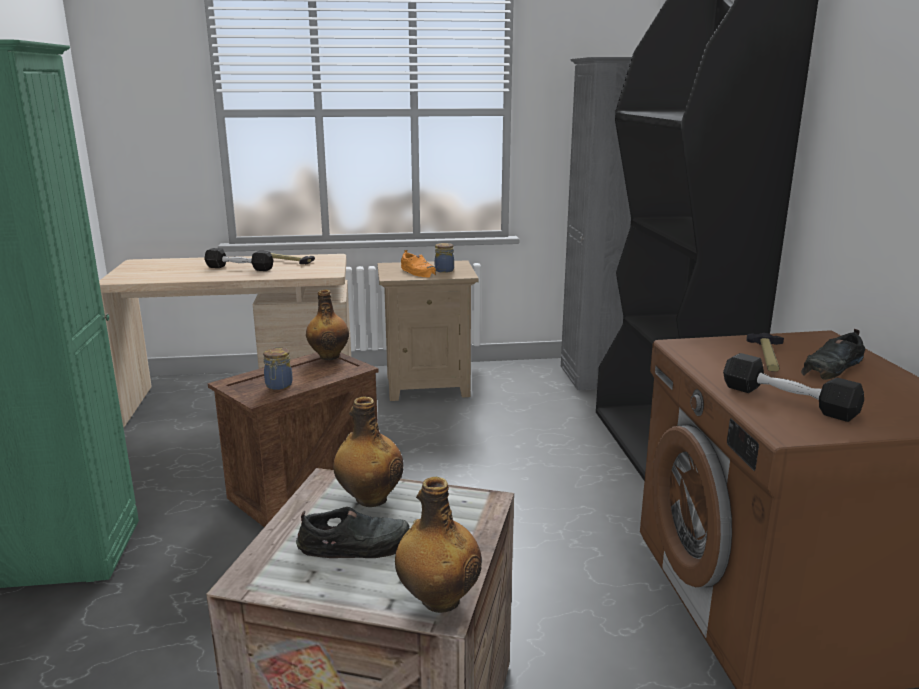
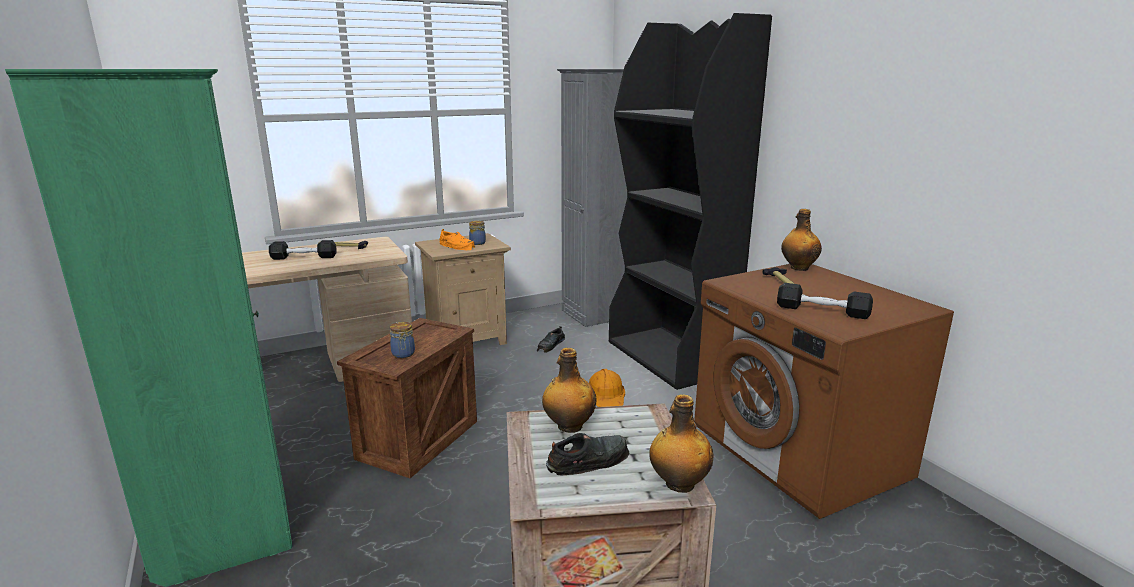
camera: 20 degrees left, 0 degrees up
bottle [306,290,349,360] -> bottle moved to [781,209,822,271]
black shoe [801,329,865,380] -> black shoe moved to [537,326,565,353]
none -> orange hard hat [589,369,625,407]

